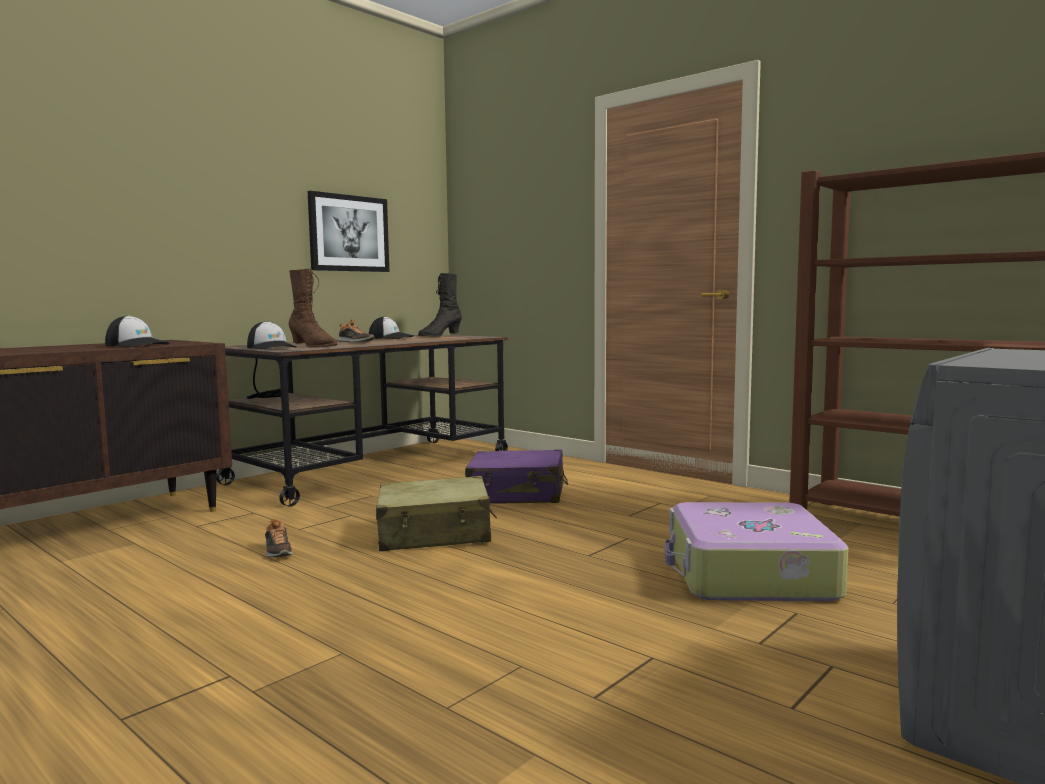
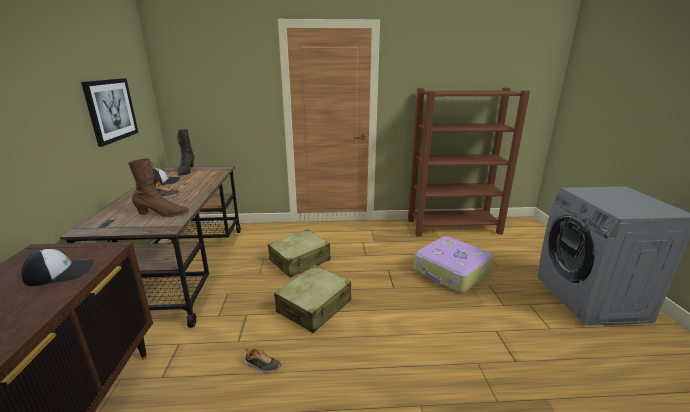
camera: 45 degrees left, 15 degrees up
cap [247,321,297,350] -> none
purple suitcase [465,449,568,504] -> beige suitcase [268,229,331,278]

